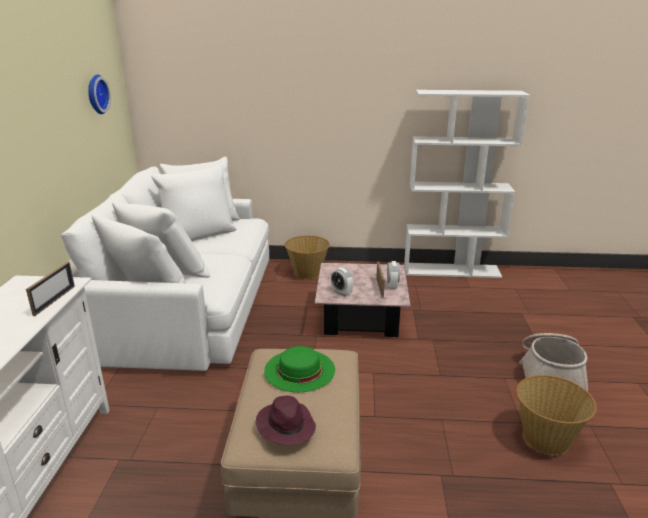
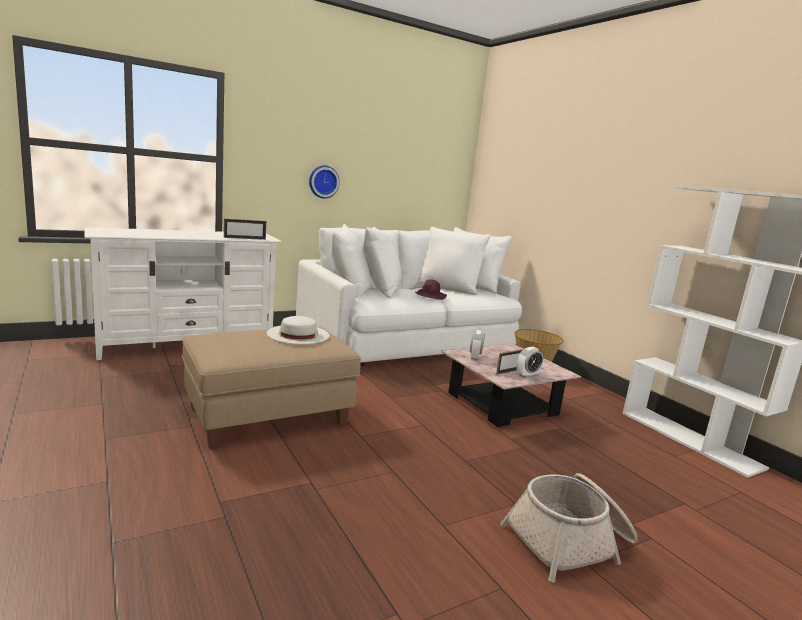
camera: 55 degrees right, 10 degrees down
wall clock [88,75,111,114] -> wall clock moved to [309,165,340,199]
purple hat [256,396,316,445] -> purple hat moved to [415,280,447,300]
green hat [264,346,335,392] -> white hat [267,316,329,344]
basket [516,375,597,455] -> none

